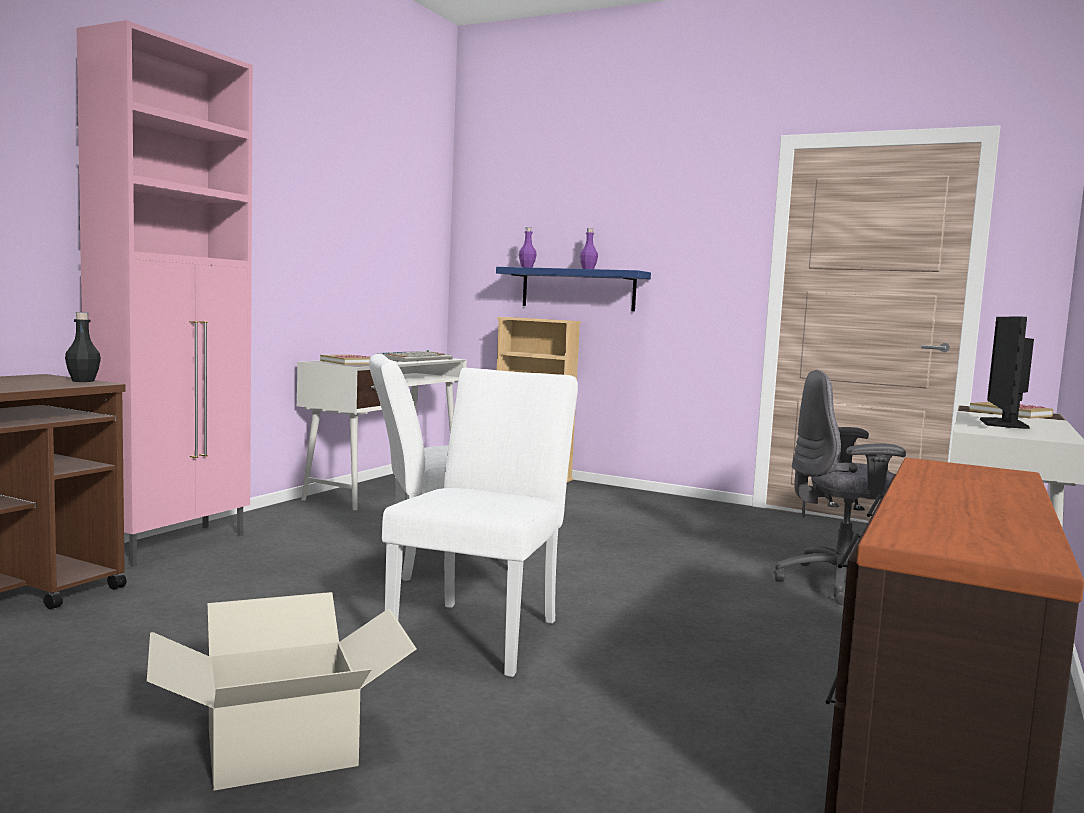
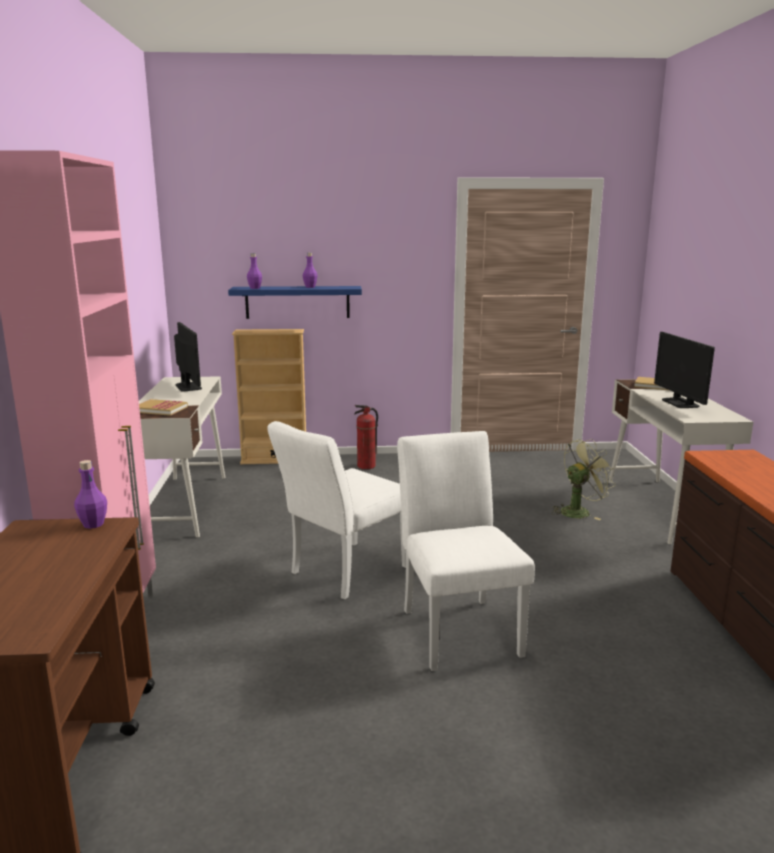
camera: 30 degrees left, 10 degrees up
black bottle [65,312,101,382] -> purple bottle [74,460,107,529]
cardboard box [147,592,417,790] -> none
keyboard [377,351,453,362] -> monitor [174,322,202,391]
grey office chair [774,370,906,605] -> green fan [552,439,616,520]
none -> fire extinguisher [354,405,378,470]

